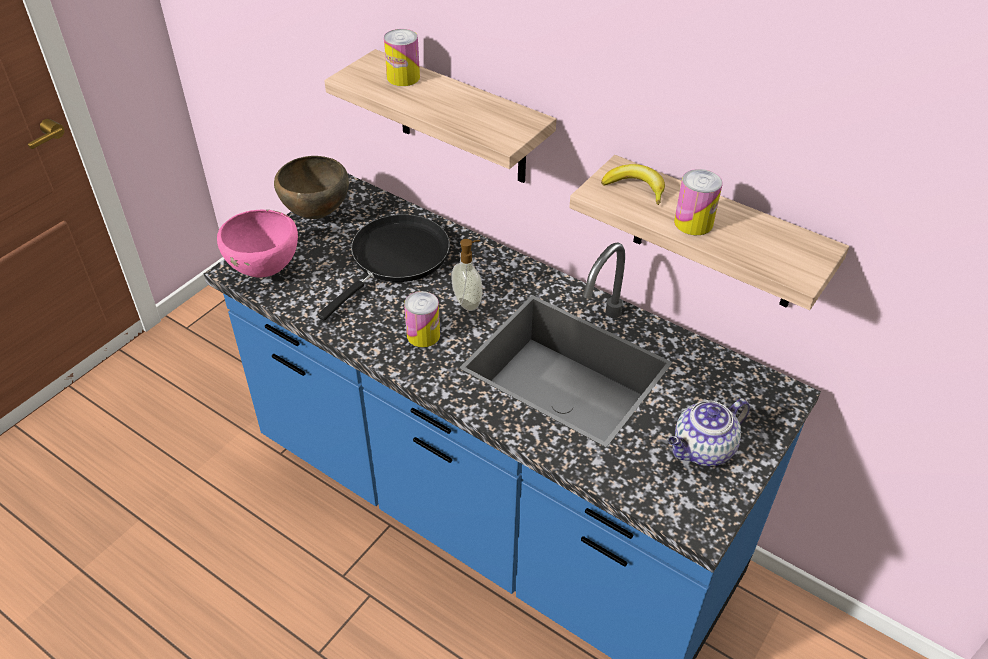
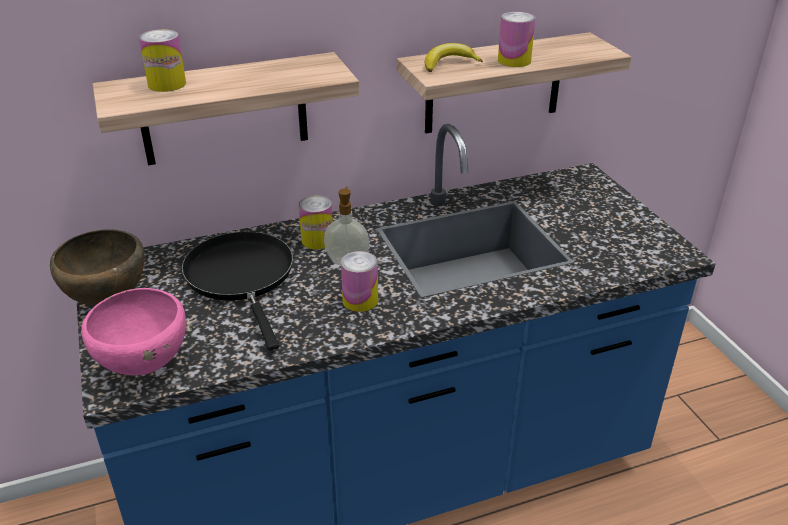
camera: 55 degrees left, 10 degrees down
teapot [669,398,750,466] -> none
none -> can [298,195,333,250]

